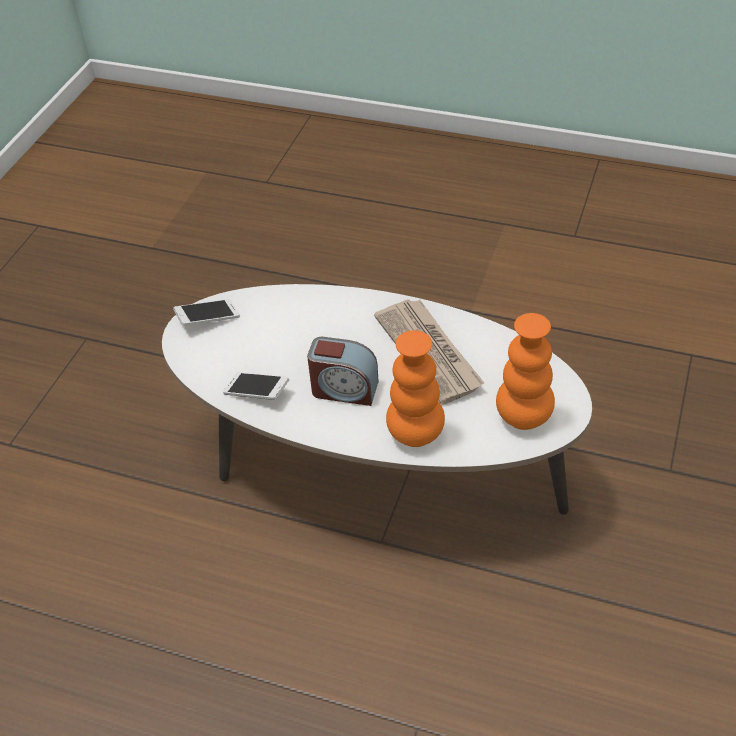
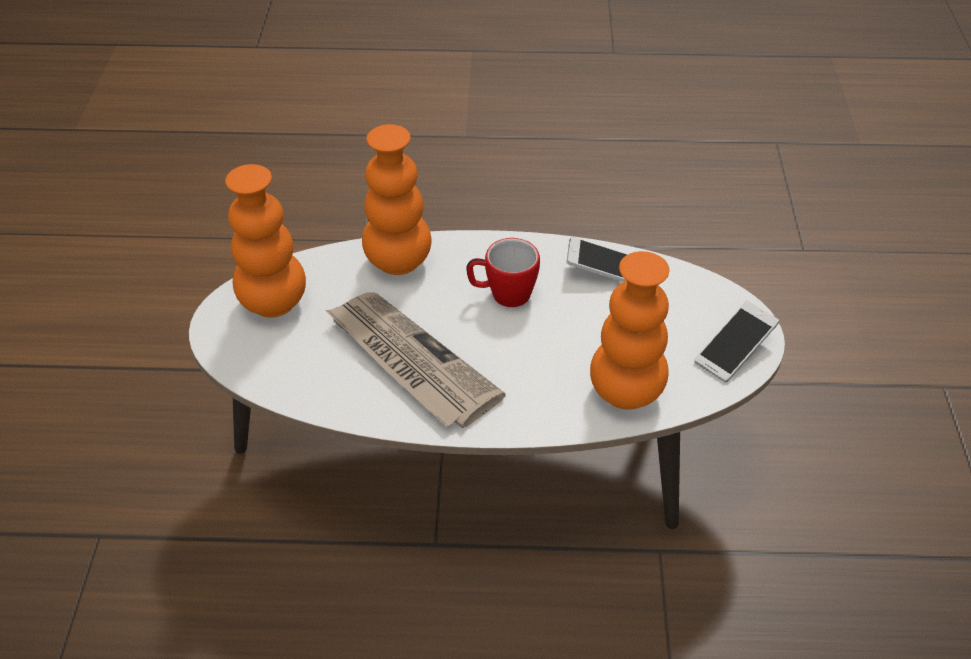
camera: 160 degrees right, 0 degrees up
alarm clock [307,337,379,406] -> mug [466,238,540,307]
none -> orange vase [590,251,670,410]

